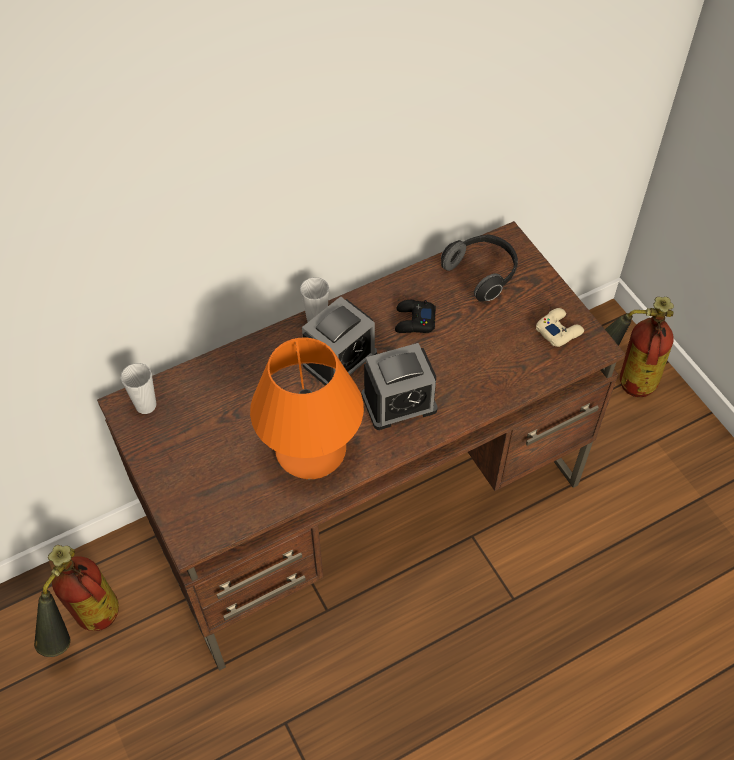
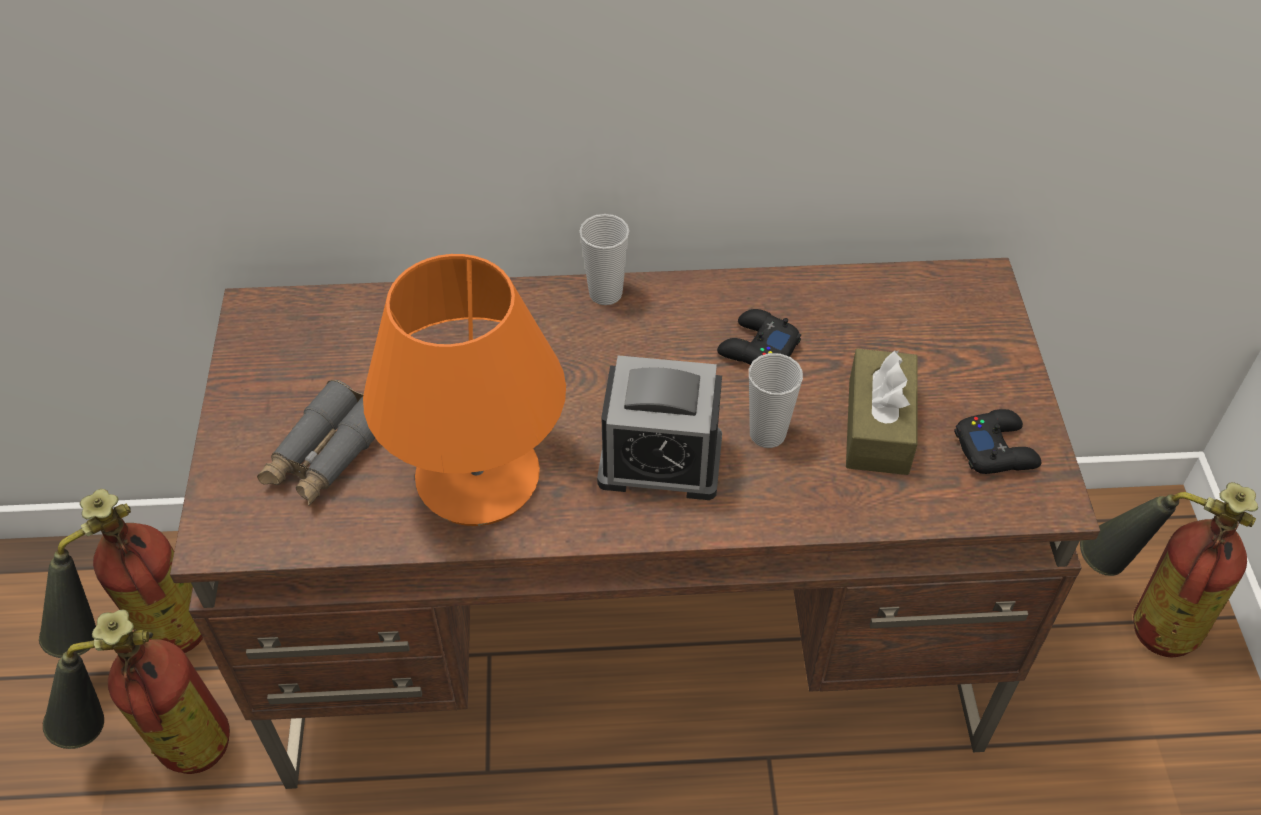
camera: 25 degrees right, 5 degrees down
cup [121,363,156,414] -> cup moved to [749,353,803,448]
alarm clock [302,296,377,386] -> none
headphones [441,234,518,302] -> none
beige game controller [536,308,584,347] -> black game controller [954,409,1041,474]
none -> fire extinguisher [43,609,230,774]
none -> grey binoculars [257,380,375,506]
none -> brown tissue box [846,349,918,475]

